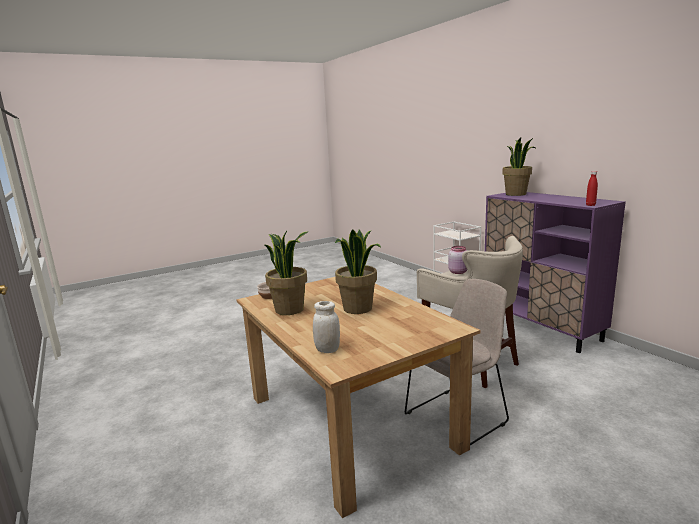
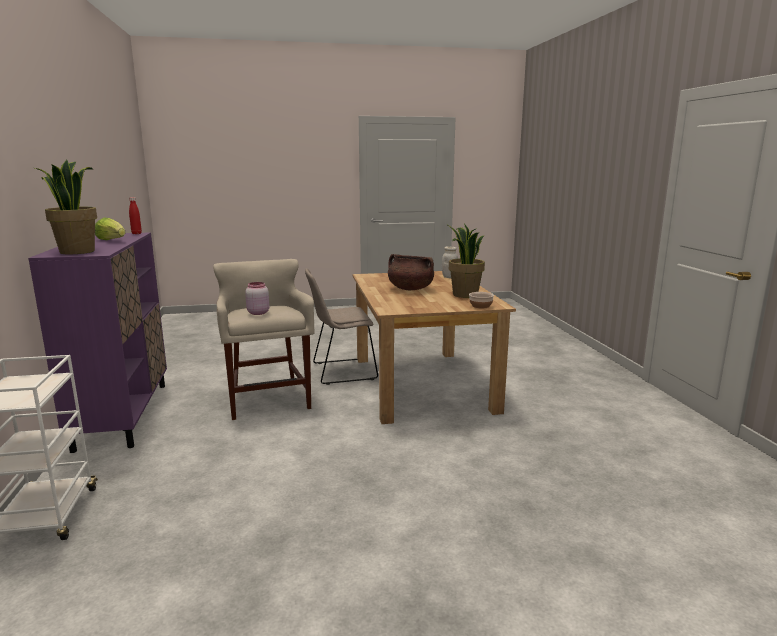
camera: 160 degrees left, 0 degrees up
potted plant [335,229,381,314] -> brown cooking pot [388,254,434,290]
none -> lettuce [95,217,125,240]

